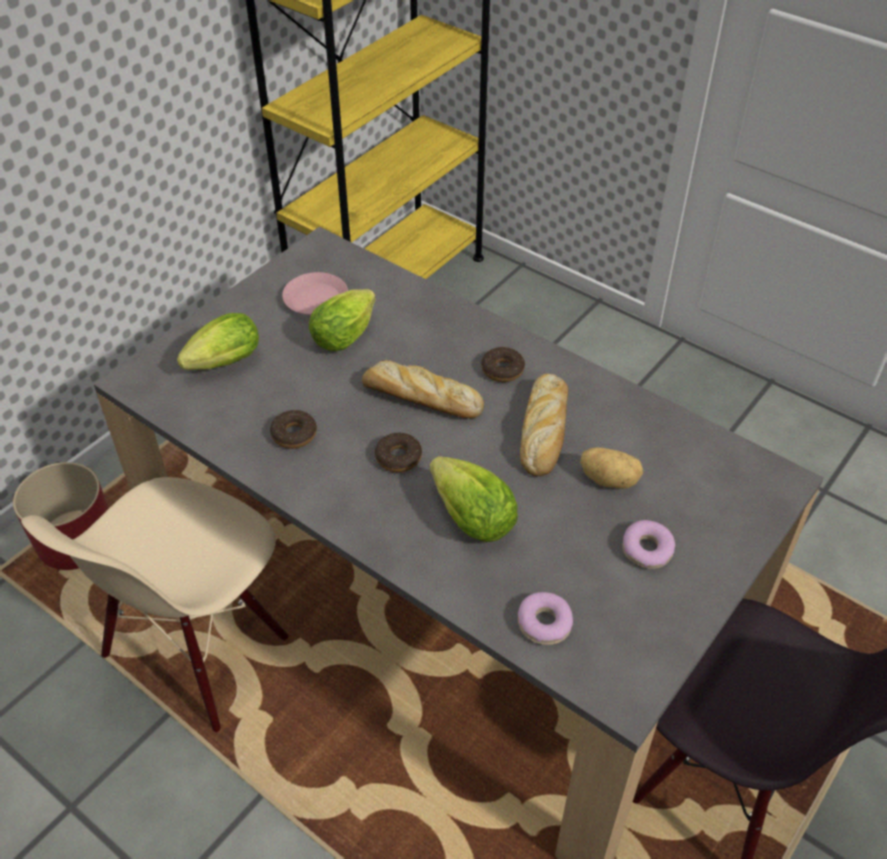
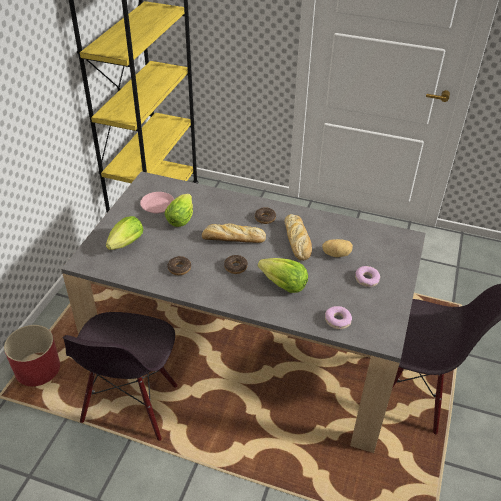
camera: 20 degrees left, 5 degrees down
beige chair [21,477,288,732] -> black chair [62,312,178,441]

